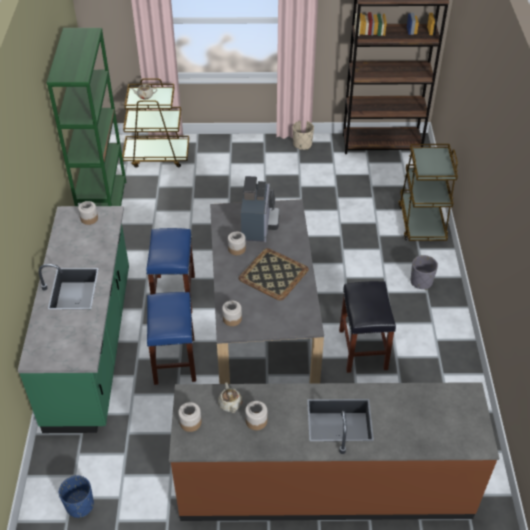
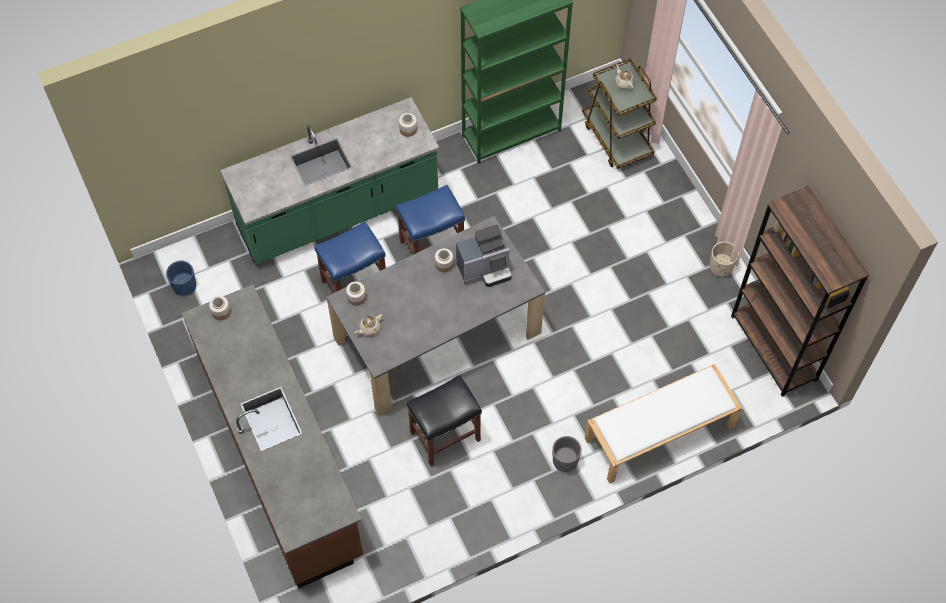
camera: 65 degrees right, 15 degrees up
beige teapot [218,383,242,413] -> beige teapot moved to [355,314,382,336]
tray [239,248,309,301] -> none
jar [245,401,267,430] -> none
brown cart [399,144,458,241] -> white bench [585,364,742,484]

